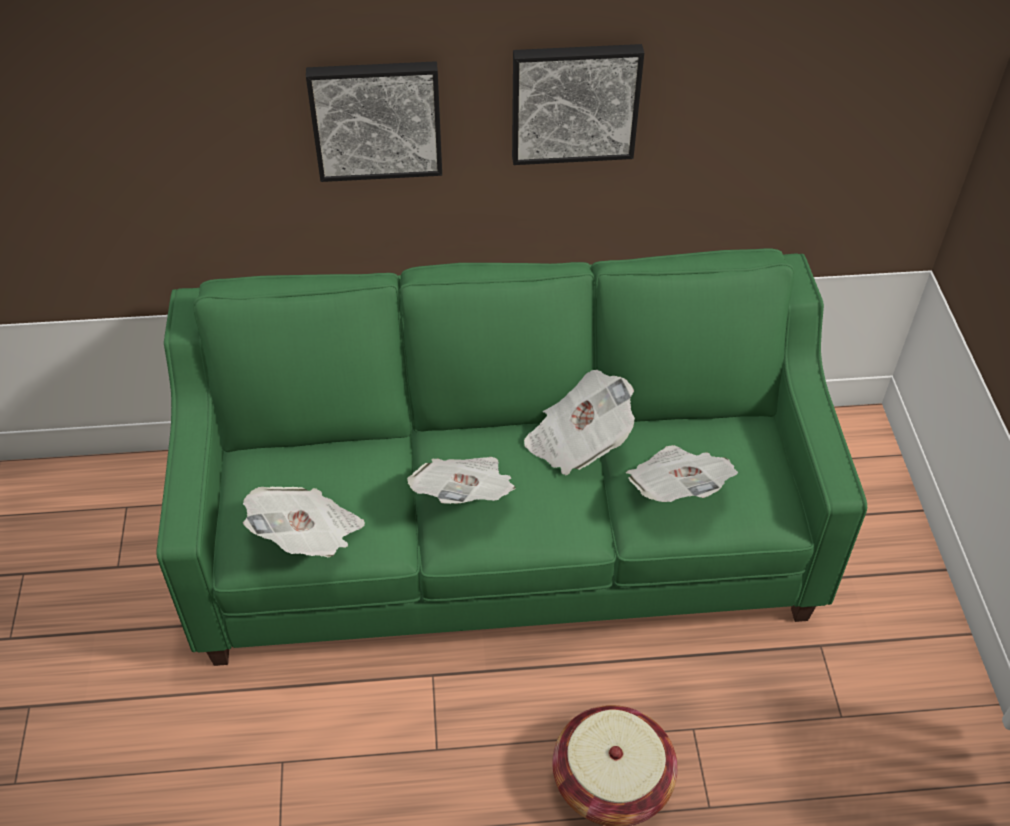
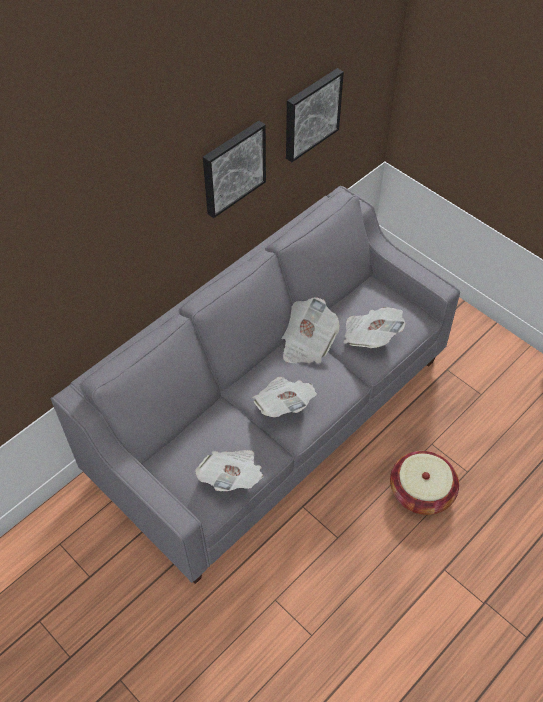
camera: 40 degrees left, 5 degrees up
green sofa [156,248,867,666] -> grey sofa [50,186,460,584]
picture [306,61,442,182] -> picture moved to [286,68,344,162]

